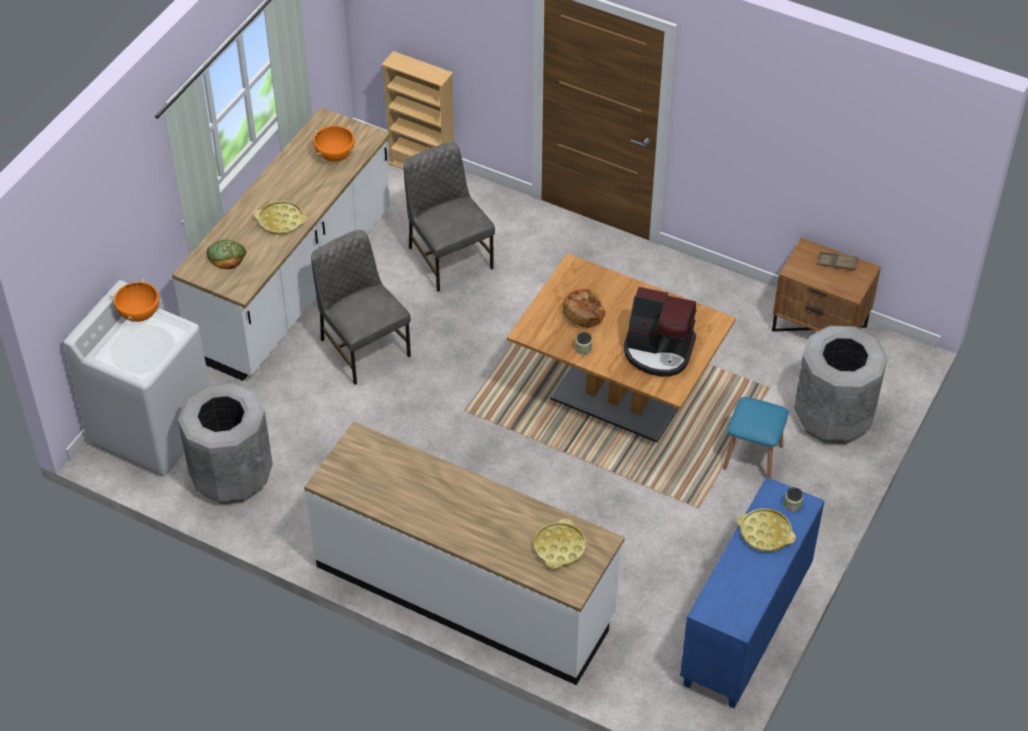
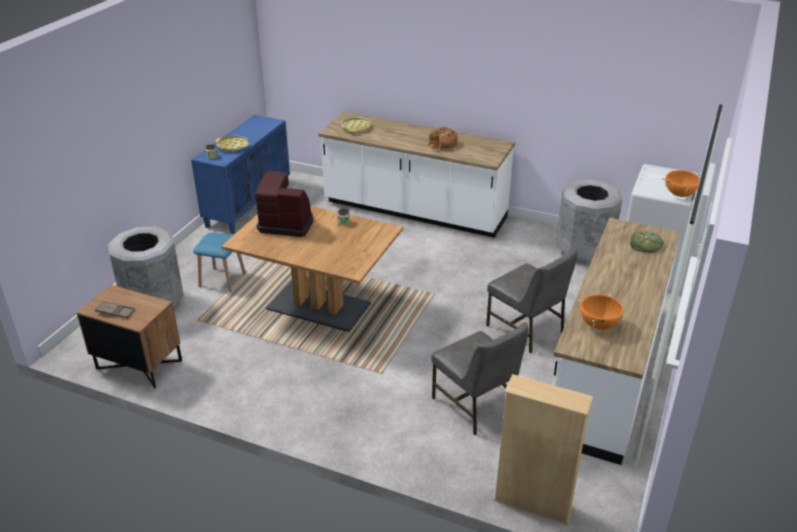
camera: 175 degrees right, 15 degrees down
yellow tray [254,201,307,235] -> none
bread [562,289,606,328] -> bread moved to [428,127,458,150]

